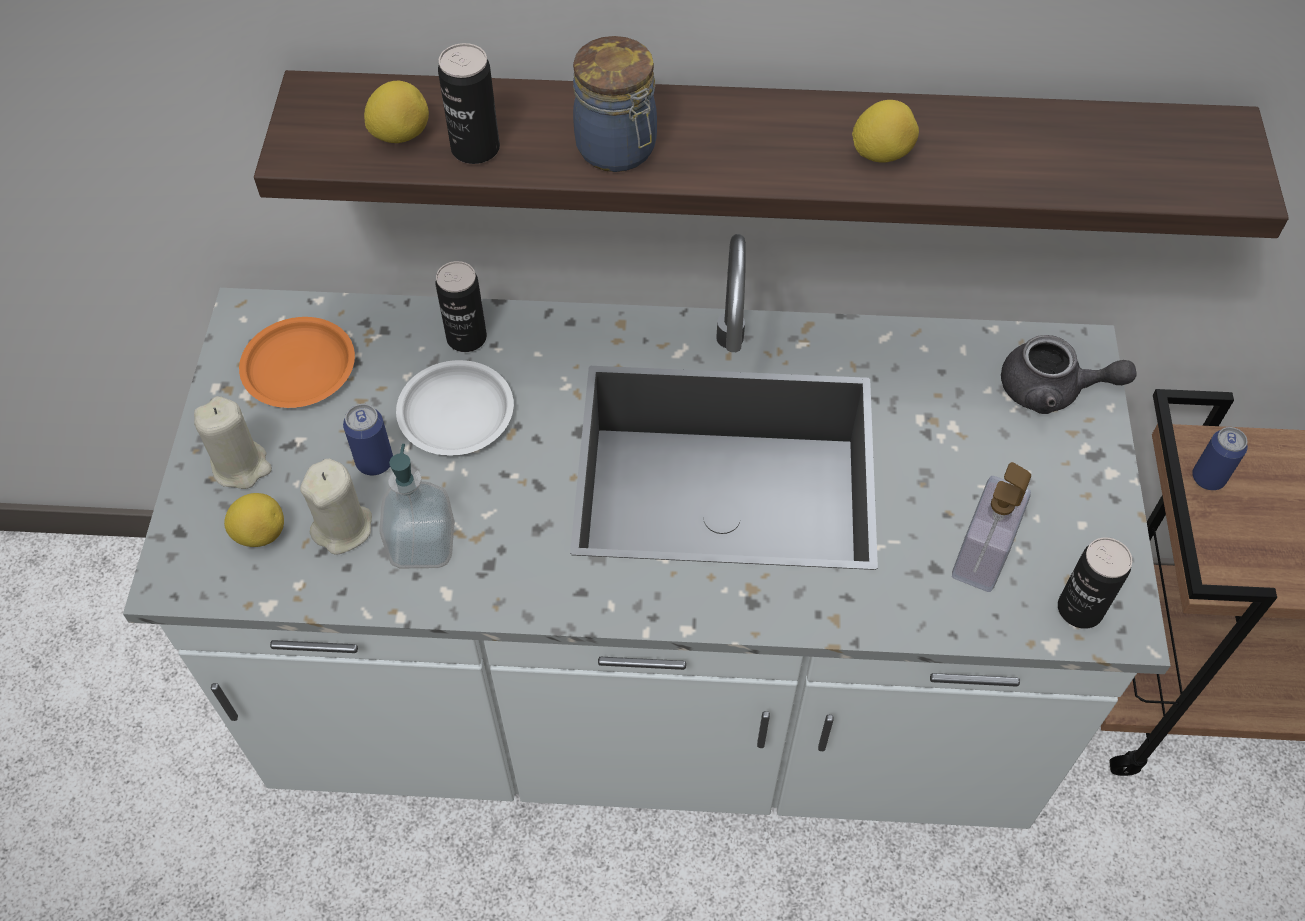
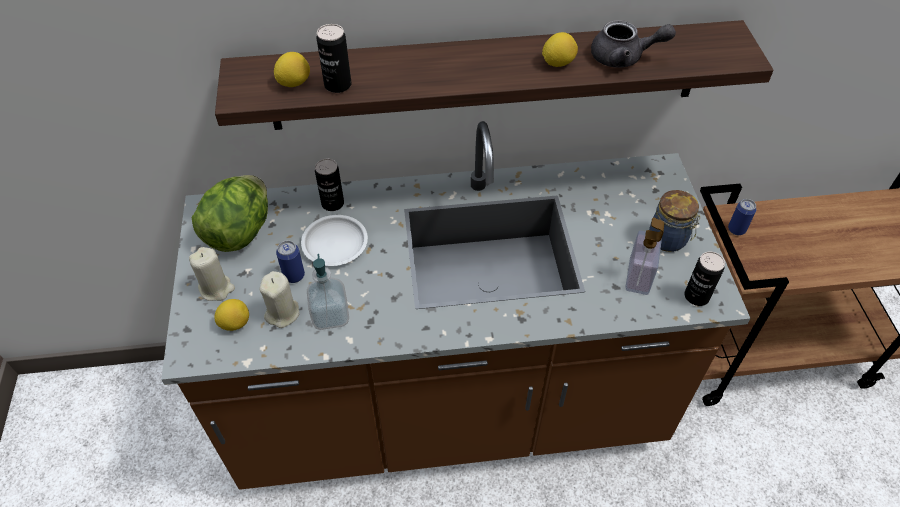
camera: 10 degrees left, 5 degrees down
white counter [123,234,1170,829] -> brown counter [161,121,751,490]
orange plate [239,317,355,408] -> lettuce [191,175,268,252]
jar [573,36,657,172] -> jar moved to [649,190,701,252]
grey teapot [1001,335,1137,414] -> grey teapot moved to [591,20,676,68]

